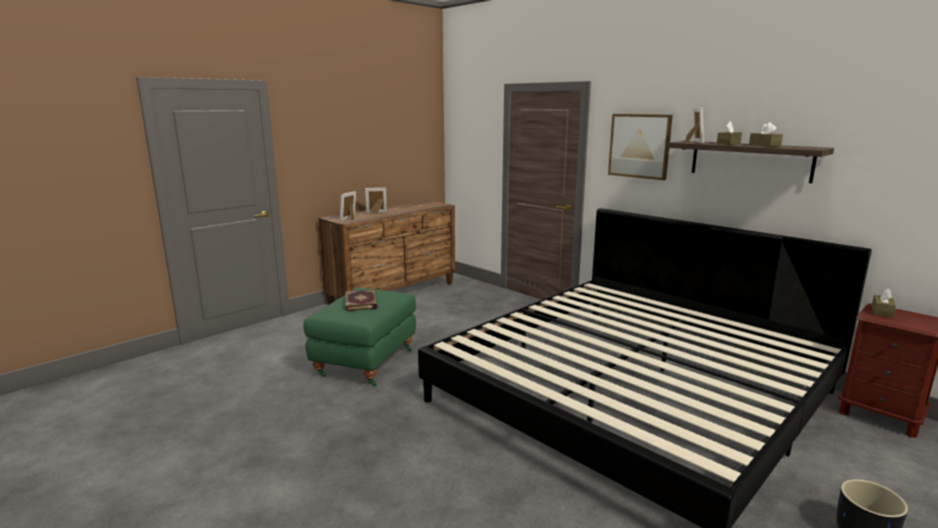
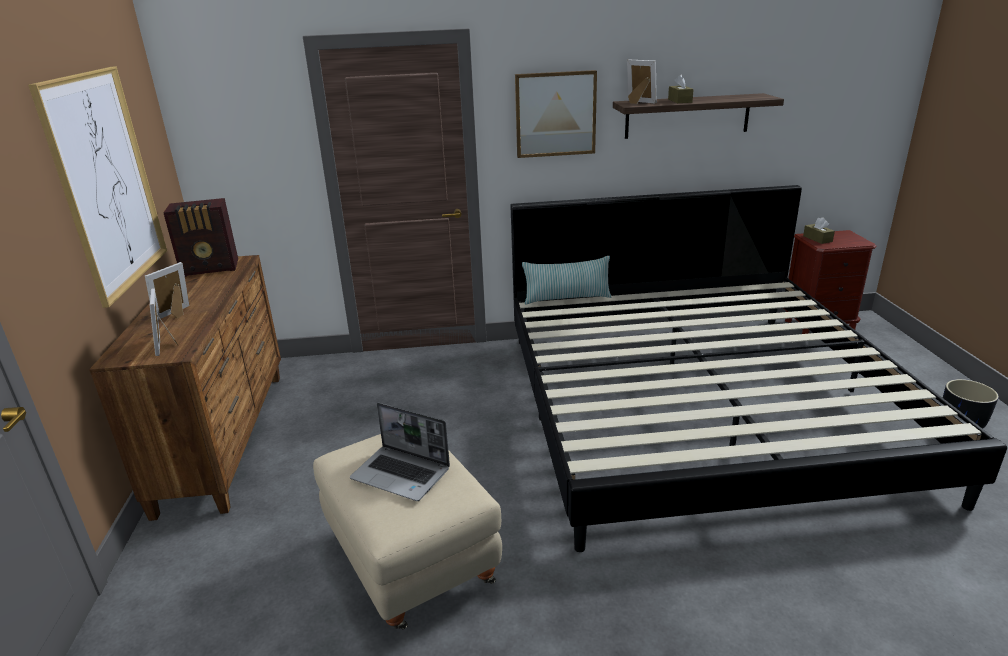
camera: 50 degrees left, 10 degrees up
green ottoman [304,288,416,387] -> beige ottoman [313,434,502,629]
book [345,290,378,311] -> laptop [350,403,450,501]
brown tissue box [749,122,783,147] -> none
none -> picture [28,66,167,308]
none -> radio [163,198,238,277]
none -> pillow [522,256,611,304]

